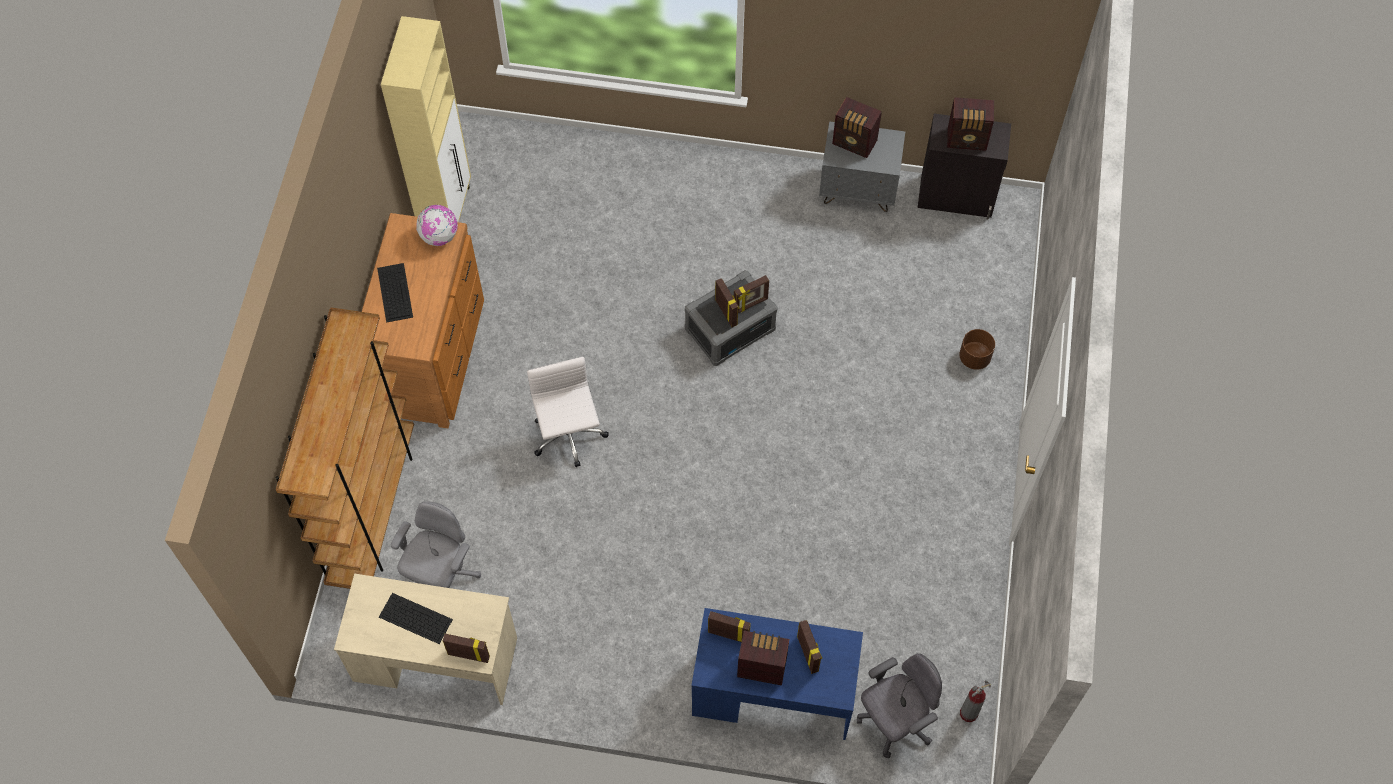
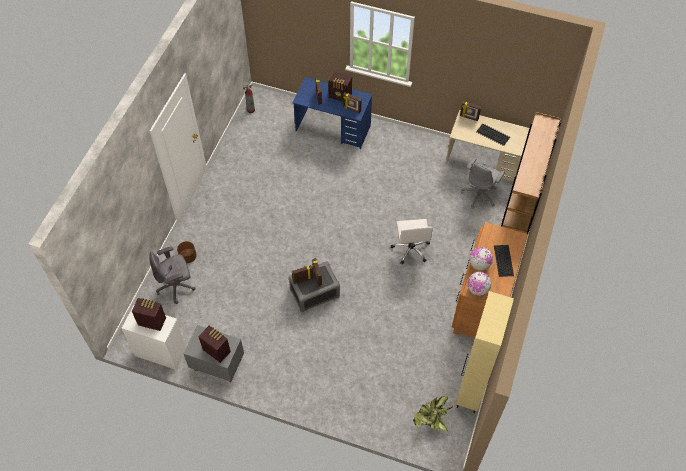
camera: 170 degrees left, 5 degrees down
grey office chair [857,654,942,758] -> grey office chair moved to [149,246,196,304]
black cabinet [917,114,1011,220] -> white cabinet [122,306,186,370]
none -> potted plant [413,396,453,432]
none -> globe [469,247,493,271]

